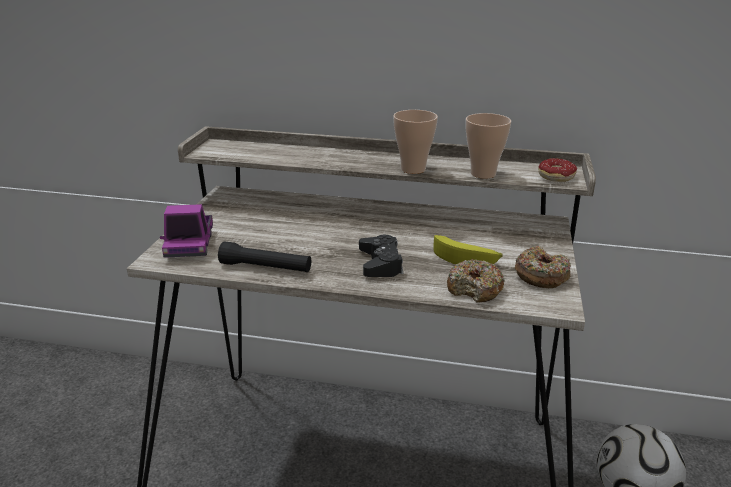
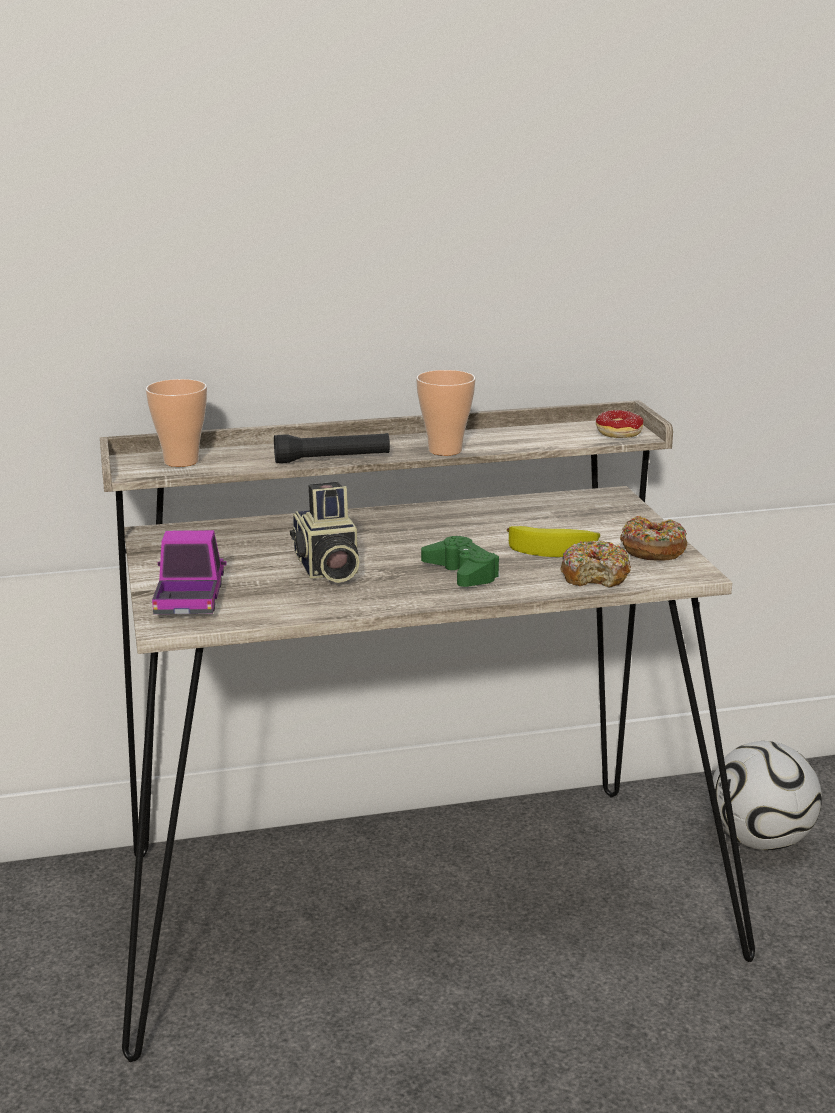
camera: 25 degrees left, 5 degrees down
toy truck [160,204,213,258] -> toy truck turned 150 degrees counterclockwise [152,530,227,614]
black flashlight [218,242,311,272] -> black flashlight moved to [274,433,390,463]
black game controller [359,235,403,277] -> green game controller [421,536,500,587]
cup [466,113,511,179] -> cup moved to [145,379,207,467]
none -> camera [290,482,360,583]

